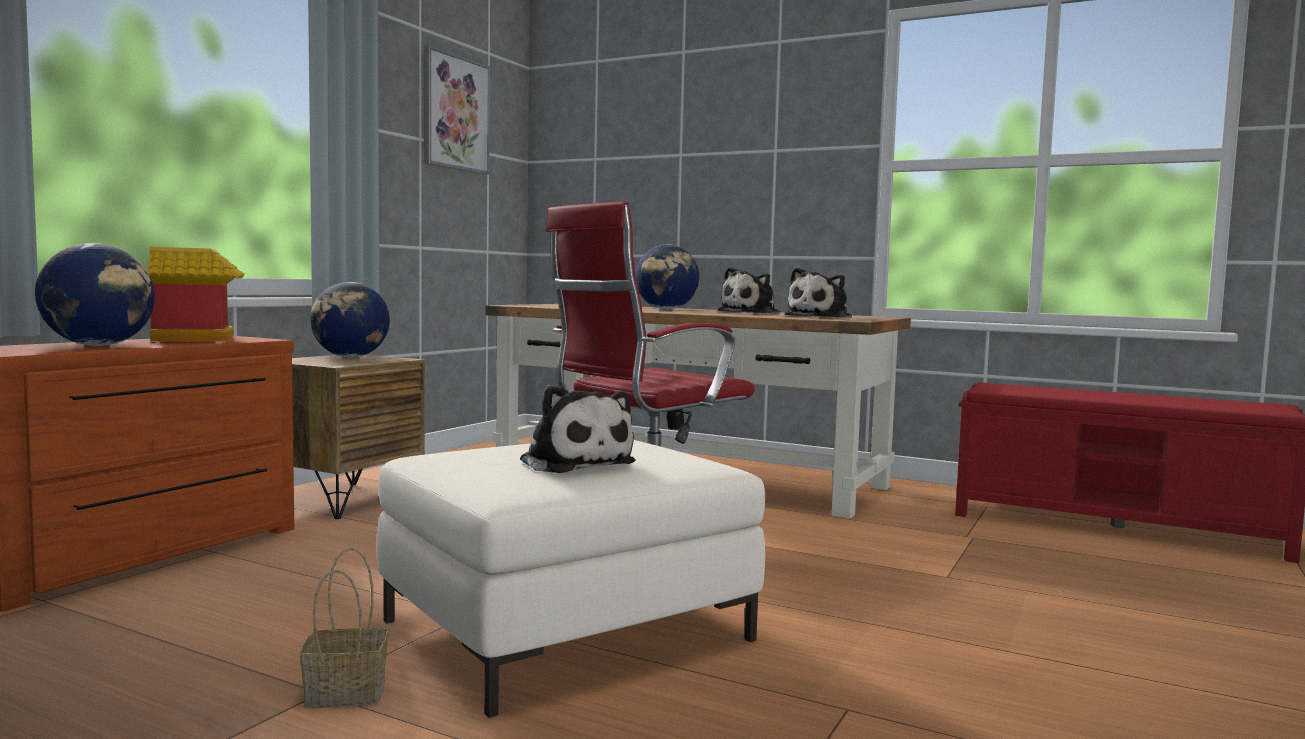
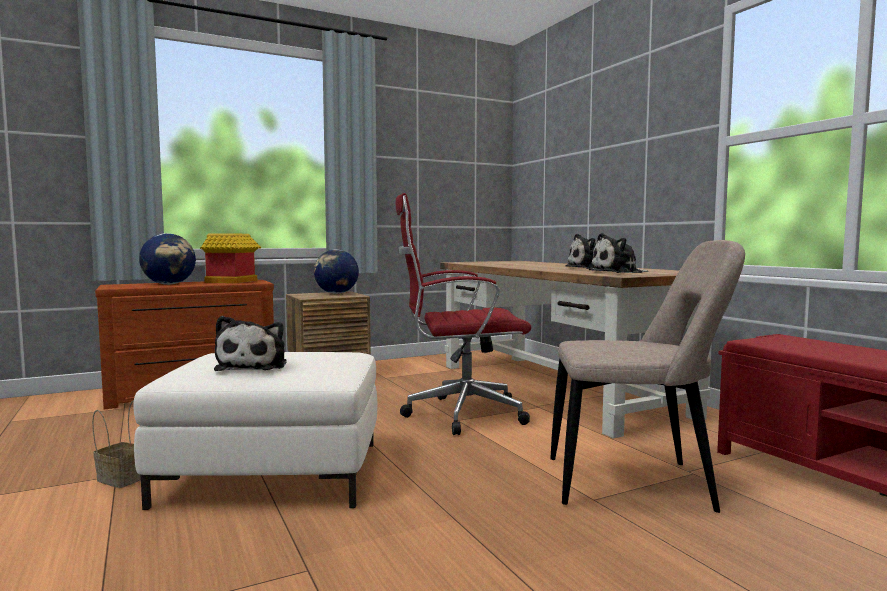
camera: 35 degrees right, 0 degrees up
picture [424,45,490,175] -> none
globe [635,245,699,309] -> none
none -> beige chair [550,240,745,513]

